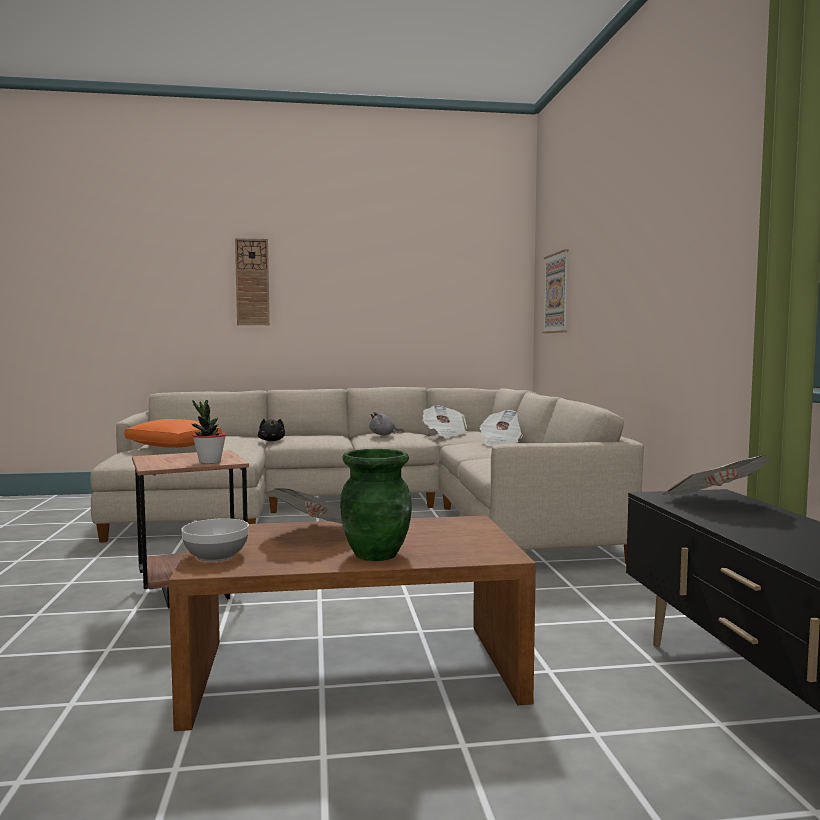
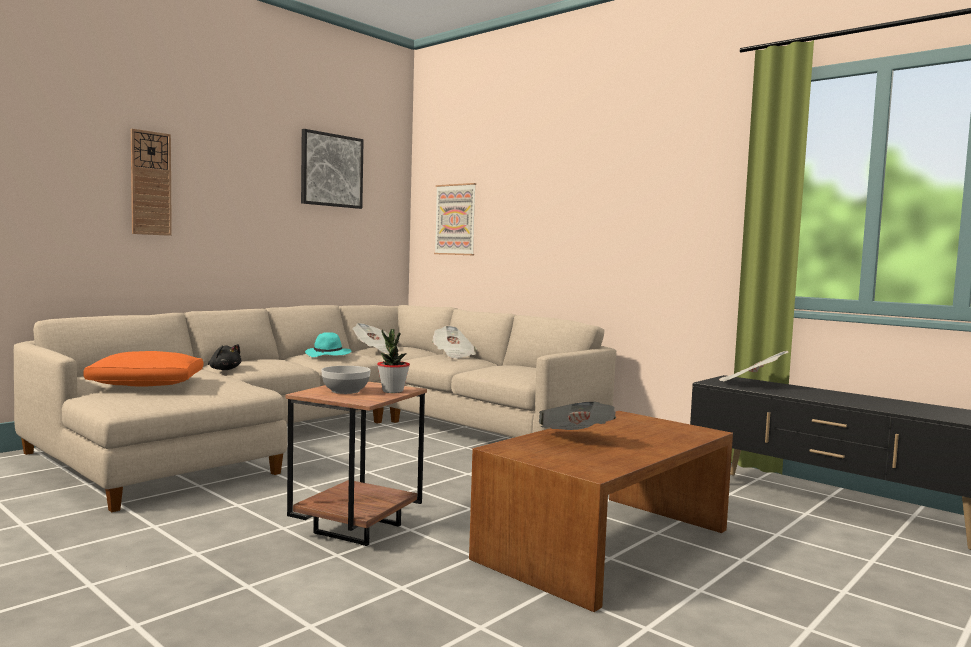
camera: 40 degrees left, 0 degrees up
bowl [181,518,249,562] -> bowl moved to [321,366,370,394]
green vase [340,449,412,561] -> none
grey plush toy [369,412,404,435] -> turquoise hat [305,332,351,357]
none -> picture [301,129,364,209]

